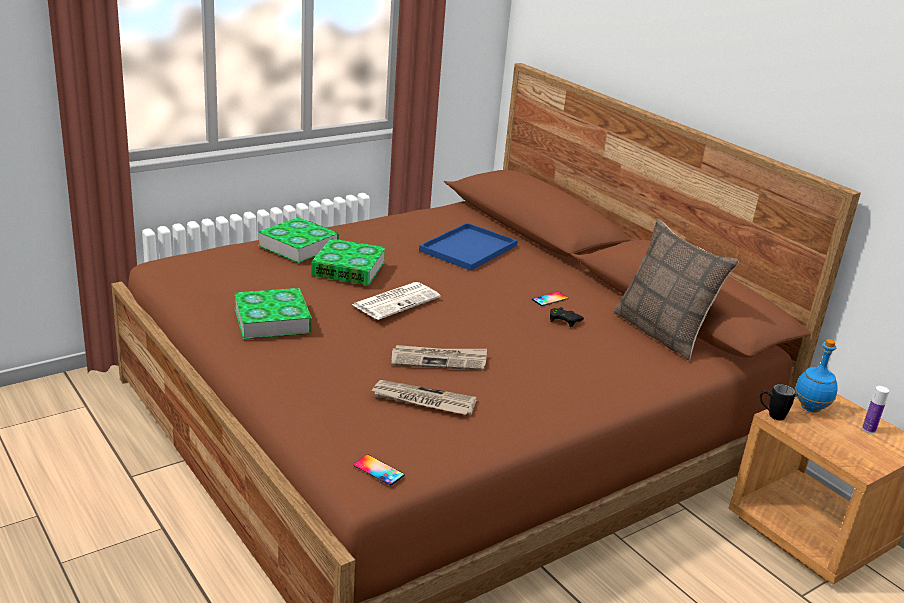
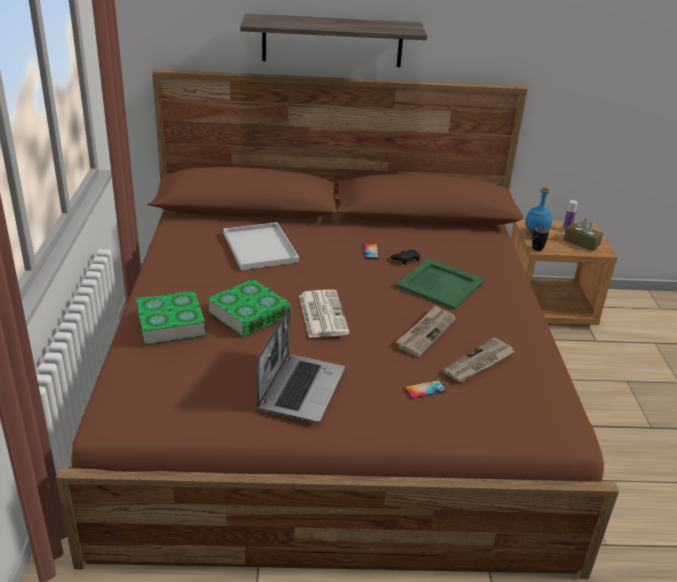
camera: 55 degrees left, 5 degrees up
book [234,288,312,339] -> laptop [257,307,345,422]
phone [353,454,405,485] -> phone moved to [405,380,446,398]
blue tray [419,223,518,271] -> white tray [223,222,299,270]
pillow [614,219,739,361] -> none
none -> shelf [240,14,427,67]
none -> green tray [395,258,485,310]
none -> brown tissue box [564,219,603,251]

